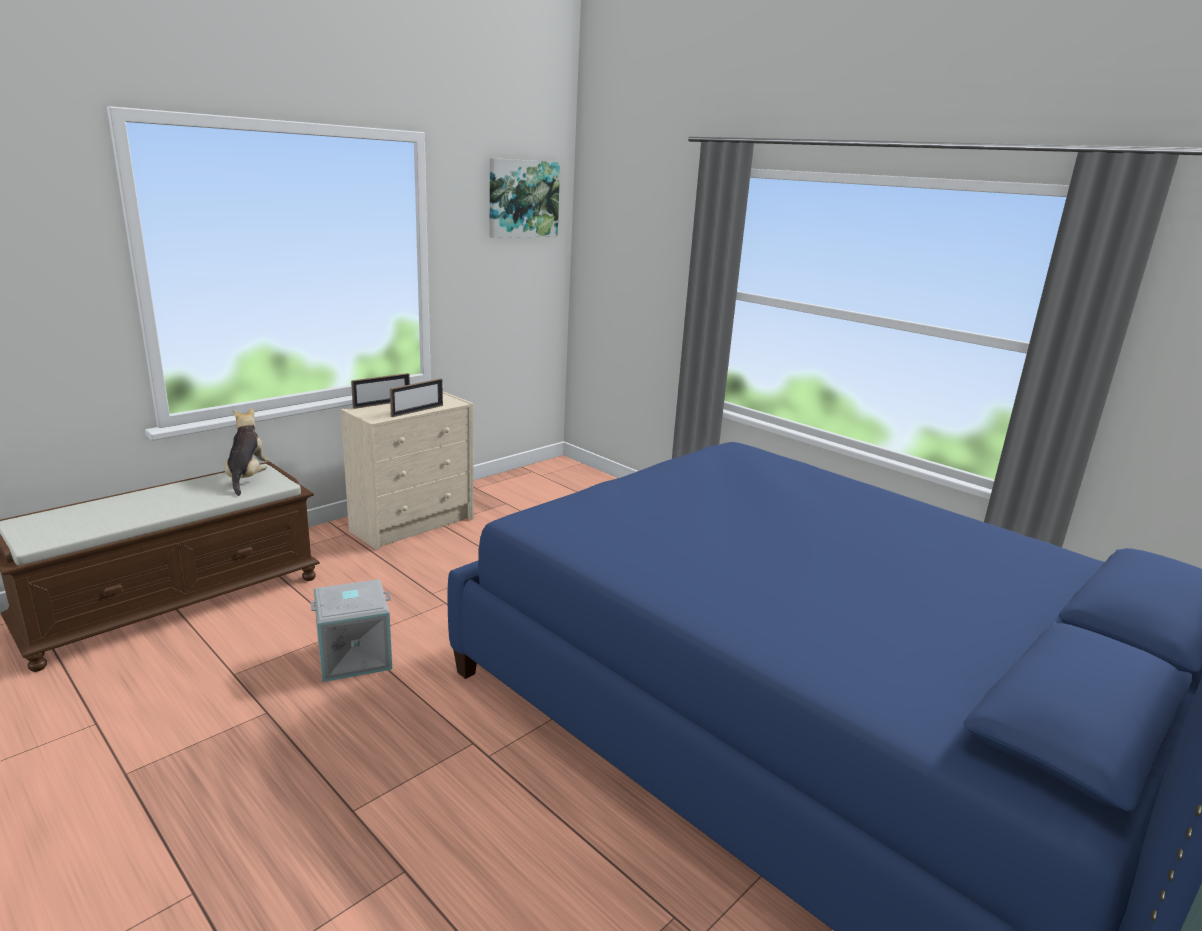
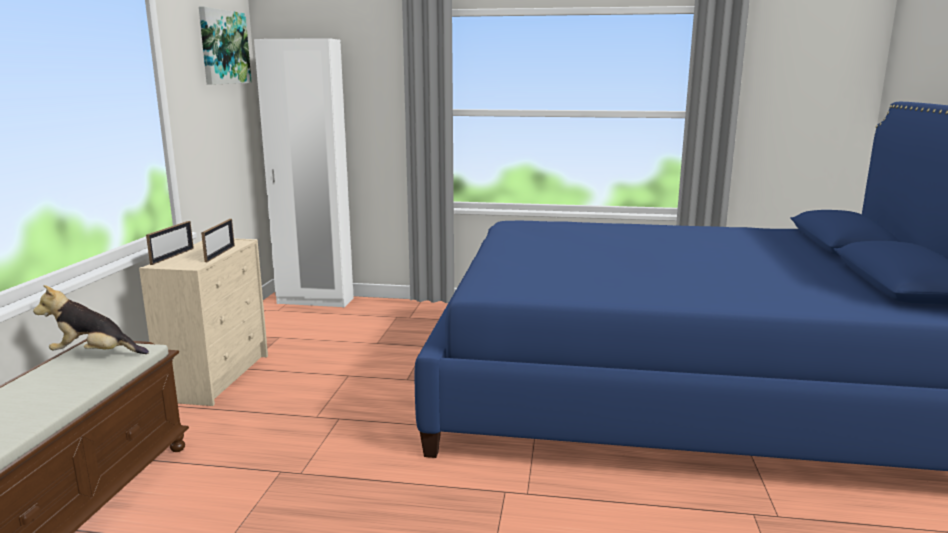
camera: 35 degrees left, 5 degrees down
plush toy [224,408,269,496] -> plush toy turned 45 degrees counterclockwise [33,285,149,354]
grey storage box [310,579,392,682] -> none
none -> white wardrobe [254,38,354,307]

